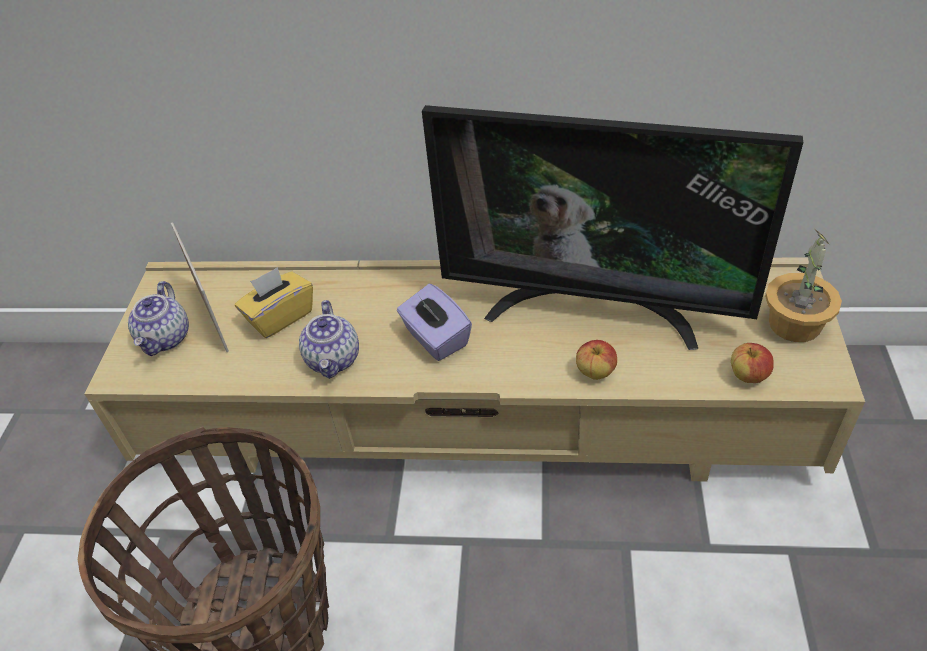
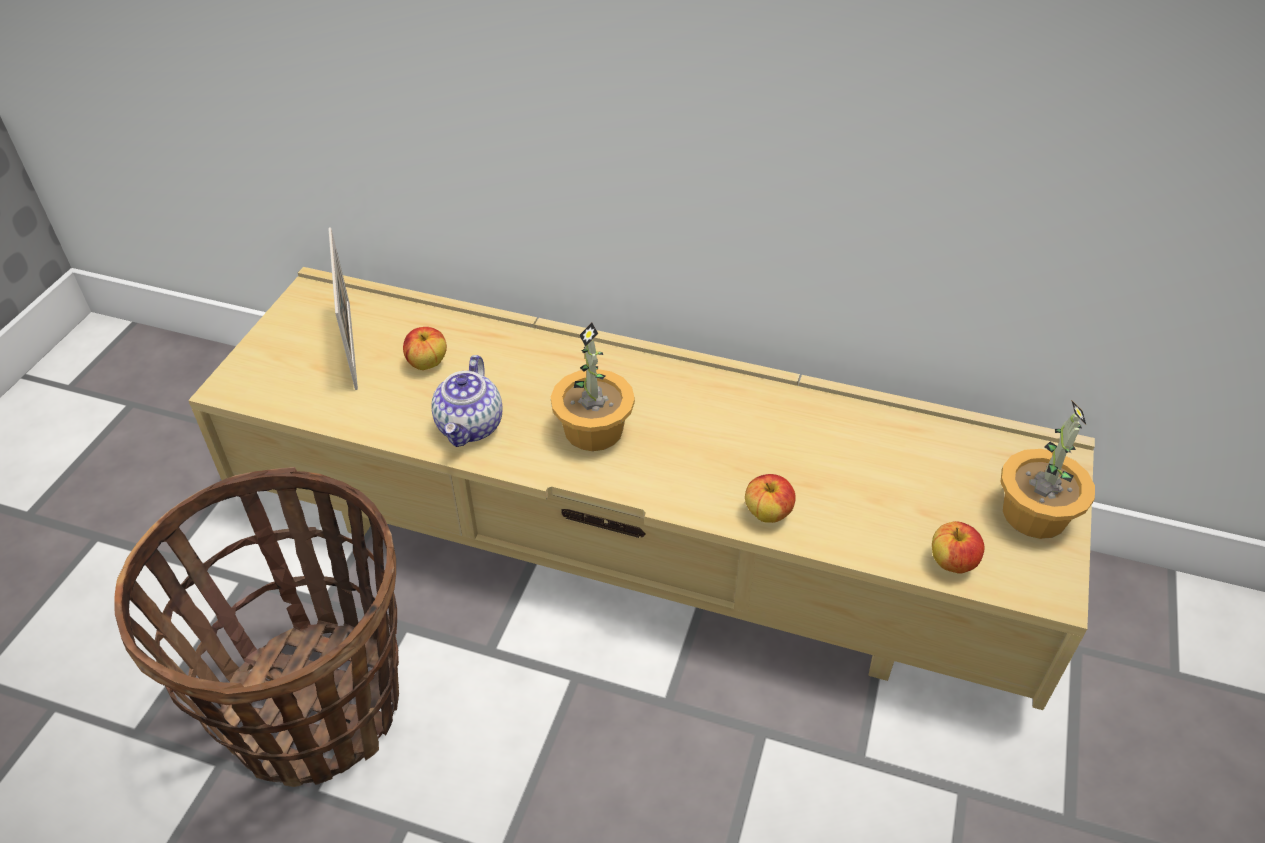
camera: 10 degrees right, 0 degrees up
teapot [128,281,189,356] -> none
yellow tissue box [235,267,313,338] -> apple [403,327,447,370]
purple tissue box [397,284,472,361] -> potted plant [551,323,635,451]
television [422,105,803,350] -> none

